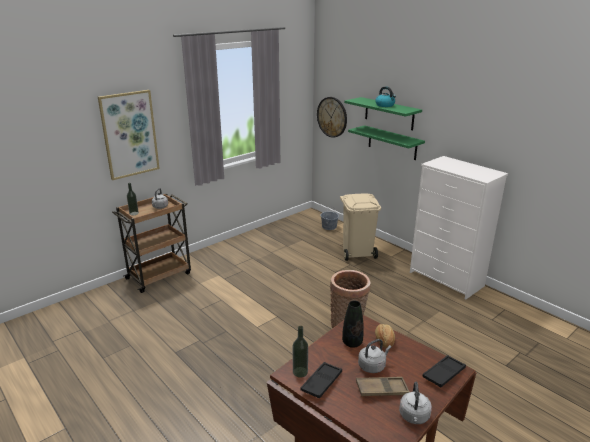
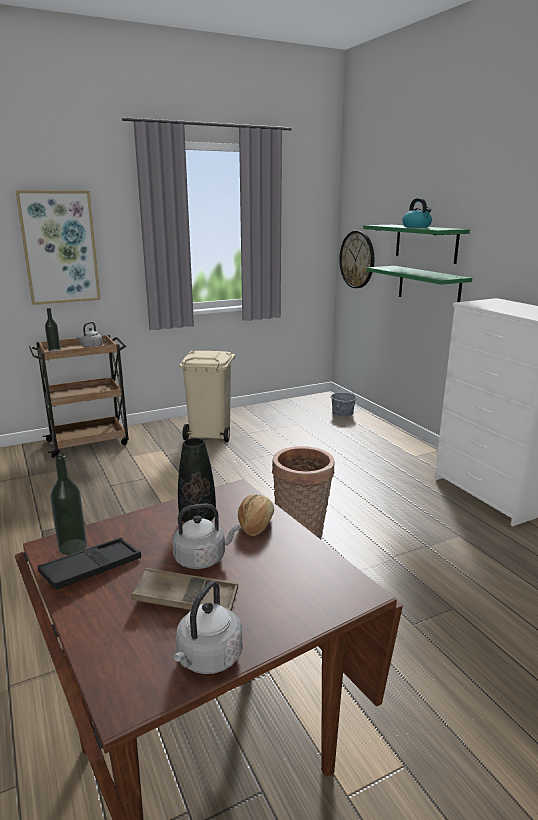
camera: 15 degrees right, 5 degrees down
beige trash can [340,194,381,261] -> beige trash can moved to [179,351,236,442]
black tray [422,355,466,387] -> none

